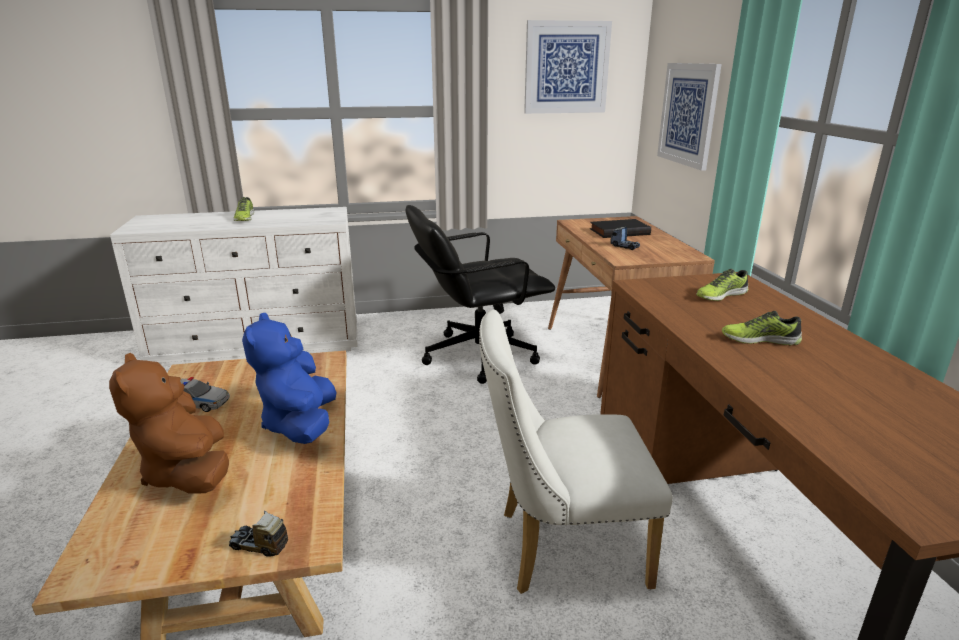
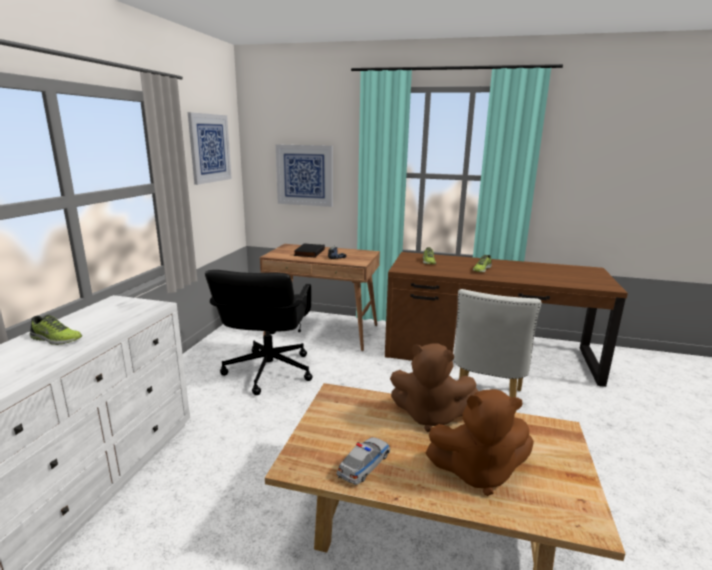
camera: 65 degrees left, 5 degrees down
toy truck [229,511,288,557] -> none
blue plush toy [242,313,337,444] -> brown plush toy [390,343,479,432]

